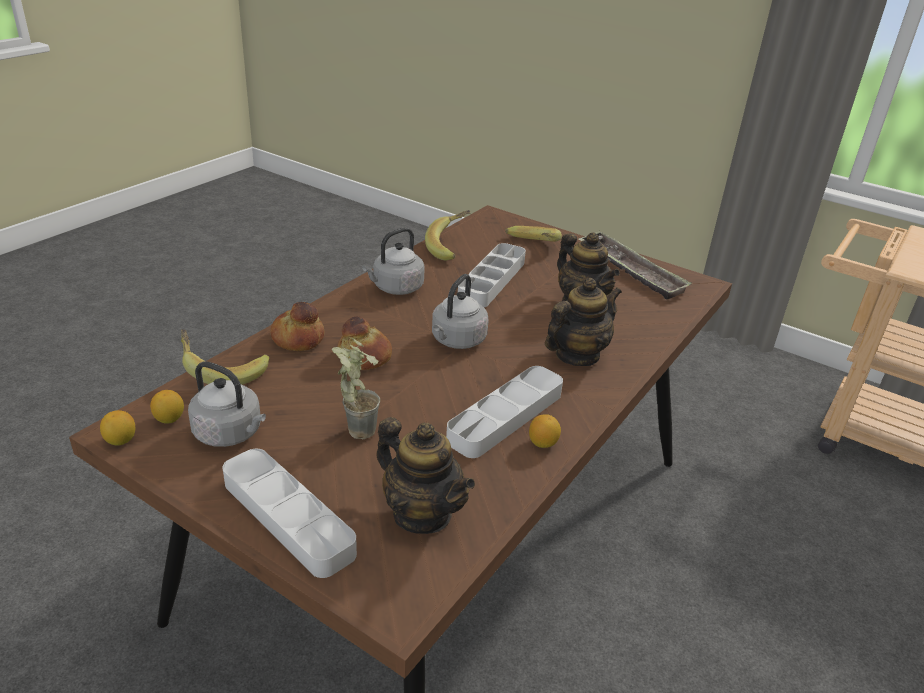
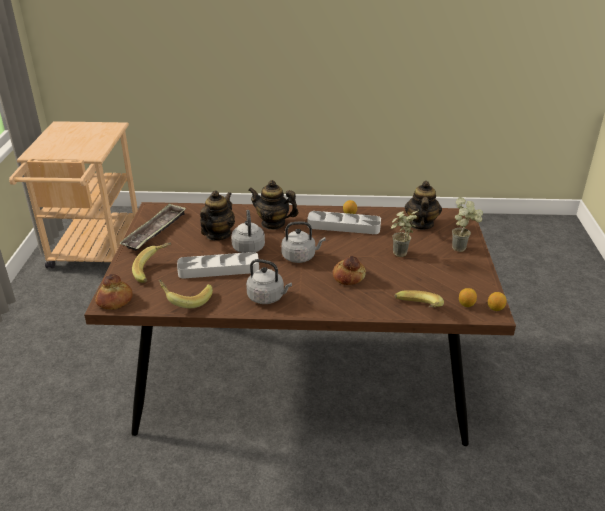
camera: 120 degrees left, 0 degrees up
grey kettle [188,361,266,447] -> grey kettle moved to [231,210,265,253]
grey tray [223,449,357,578] -> potted plant [452,197,483,252]
bread [270,302,325,351] -> bread moved to [95,274,133,310]

